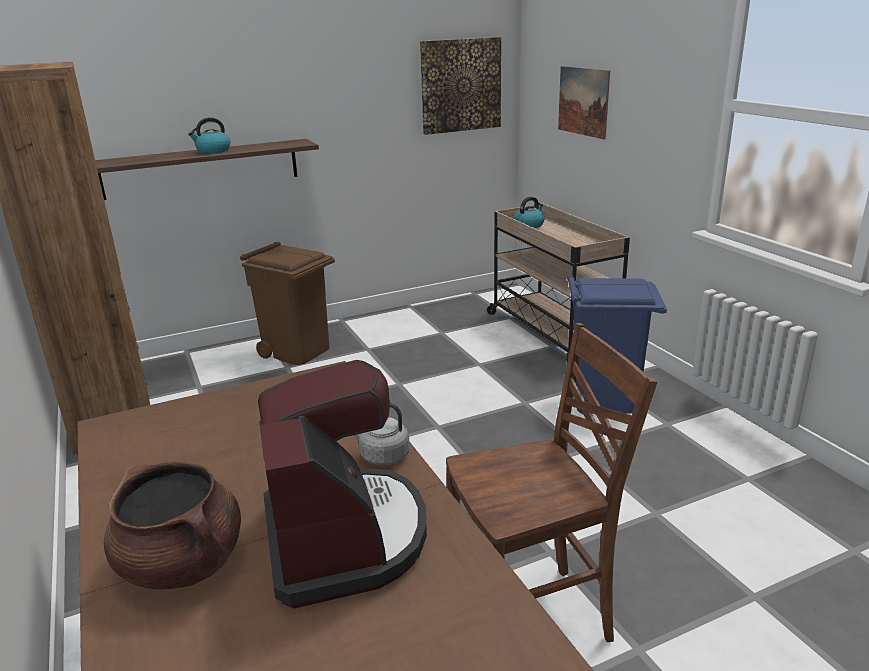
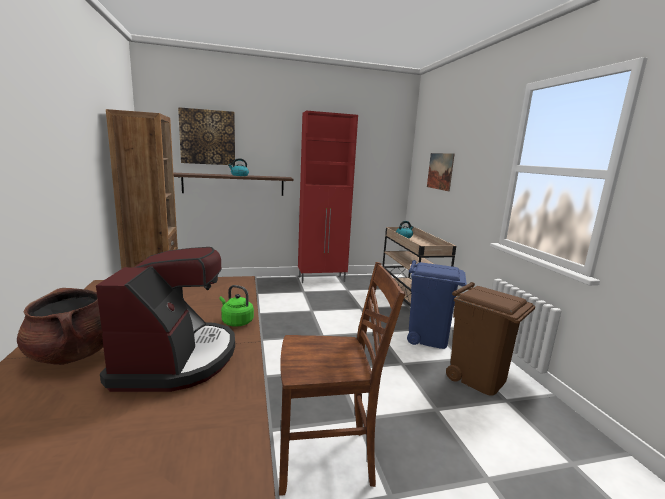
camera: 10 degrees right, 10 degrees down
brown trash can [240,242,335,365] -> brown trash can moved to [446,282,535,395]
grey kettle [355,403,410,466] -> green kettle [220,285,254,327]
picture [420,37,501,135] -> picture moved to [178,107,235,165]
none -> red cabinet [298,111,358,283]

